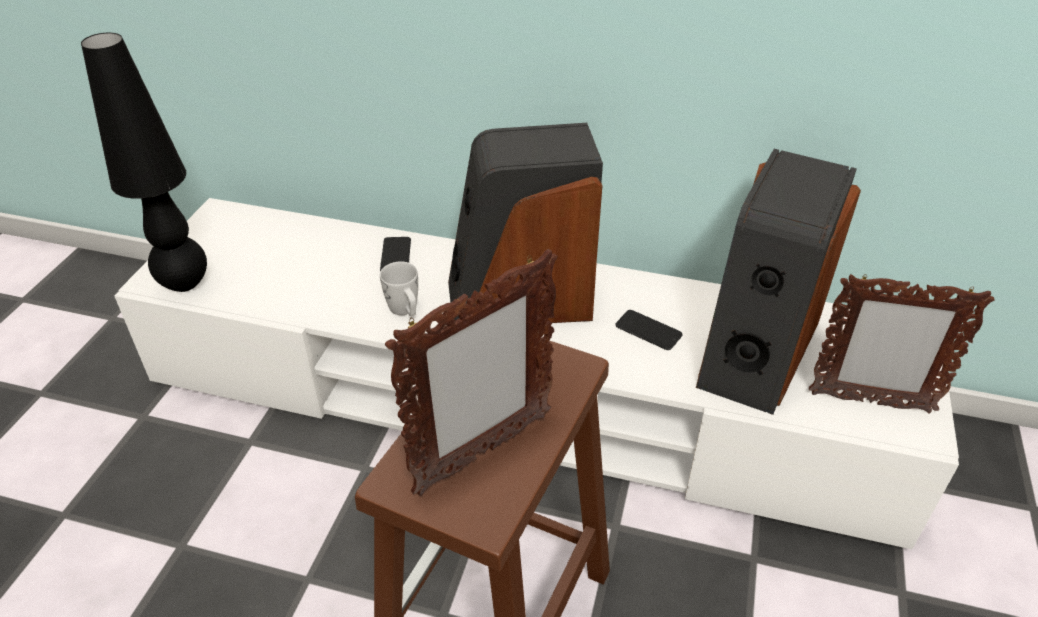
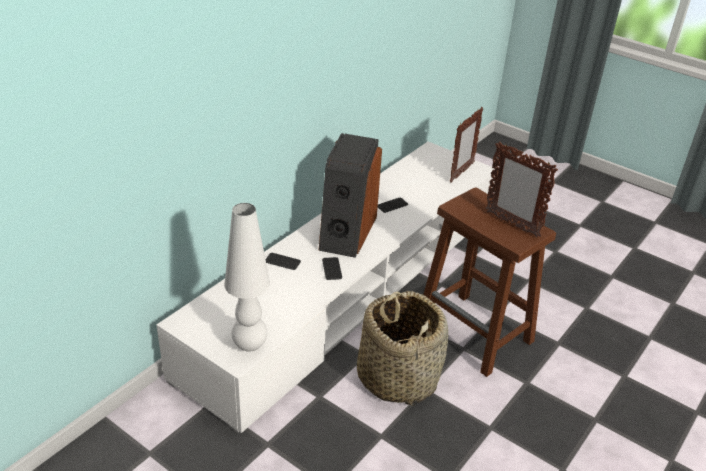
camera: 70 degrees left, 5 degrees down
black table lamp [81,33,207,292] -> white table lamp [224,203,270,352]
white mug [380,262,418,316] -> phone [322,257,342,280]
picture frame [385,249,558,496] -> picture frame turned 150 degrees clockwise [485,142,558,238]
speaker [696,149,861,415] -> none
none -> basket [357,291,448,406]

